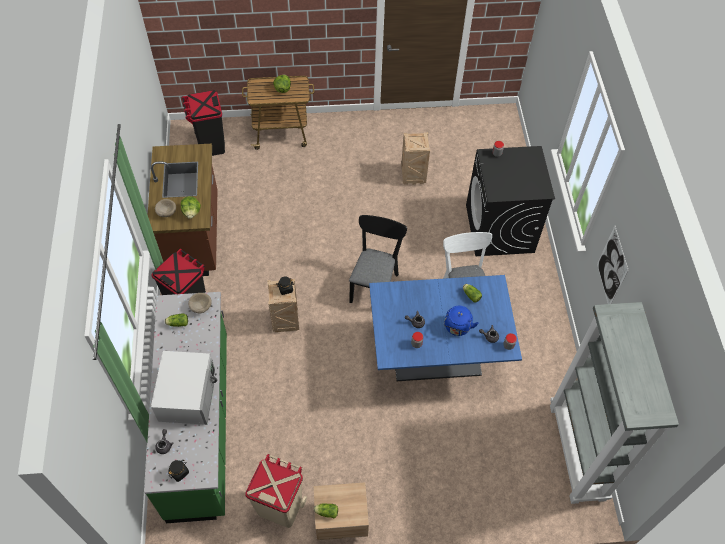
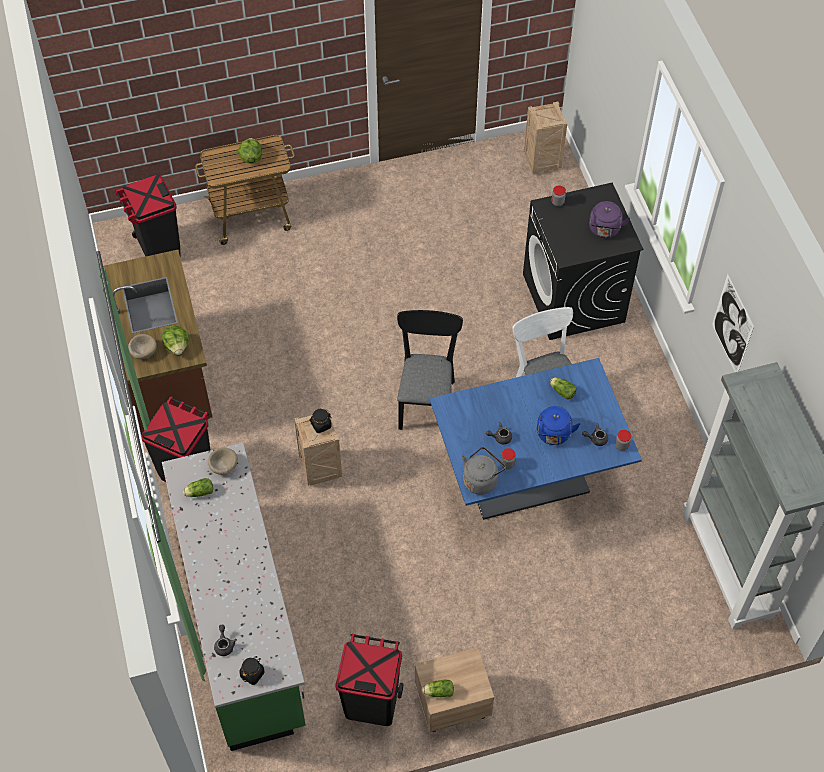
camera: 10 degrees left, 0 degrees up
white microwave [151,351,217,425] -> none
beige trash can [245,454,307,528] -> black trash can [335,634,403,726]
crate [401,132,430,185] -> crate moved to [524,101,567,175]
none -> grey kettle [462,447,506,495]
none -> purple kettle [589,201,630,238]

